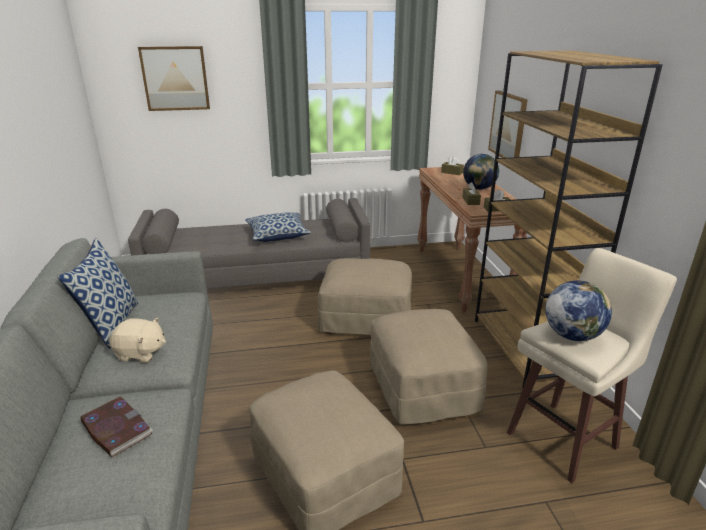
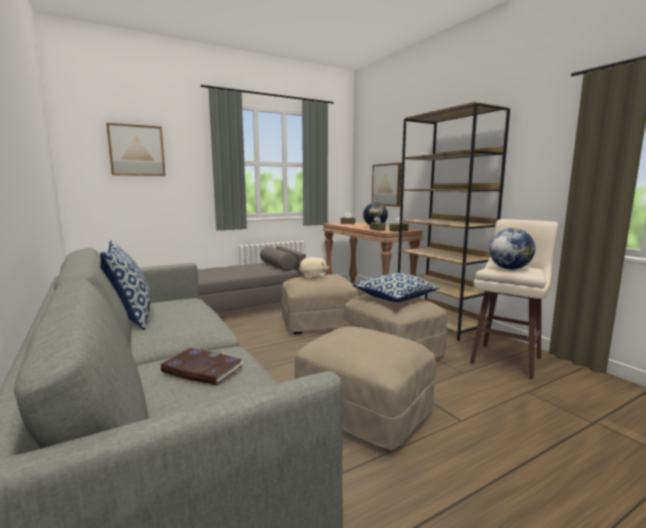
camera: 20 degrees left, 15 degrees down
beige plush toy [110,318,166,363] -> beige plush toy moved to [299,257,329,279]
pillow [245,212,311,242] -> pillow moved to [352,273,440,302]

